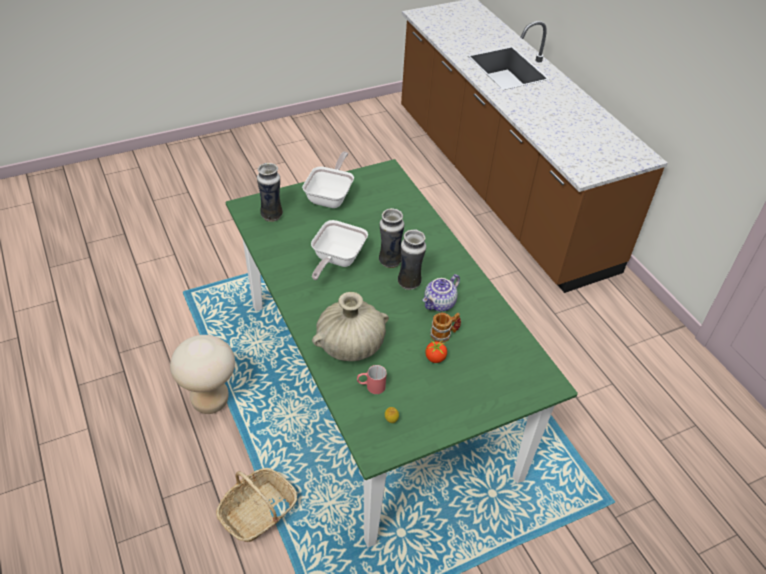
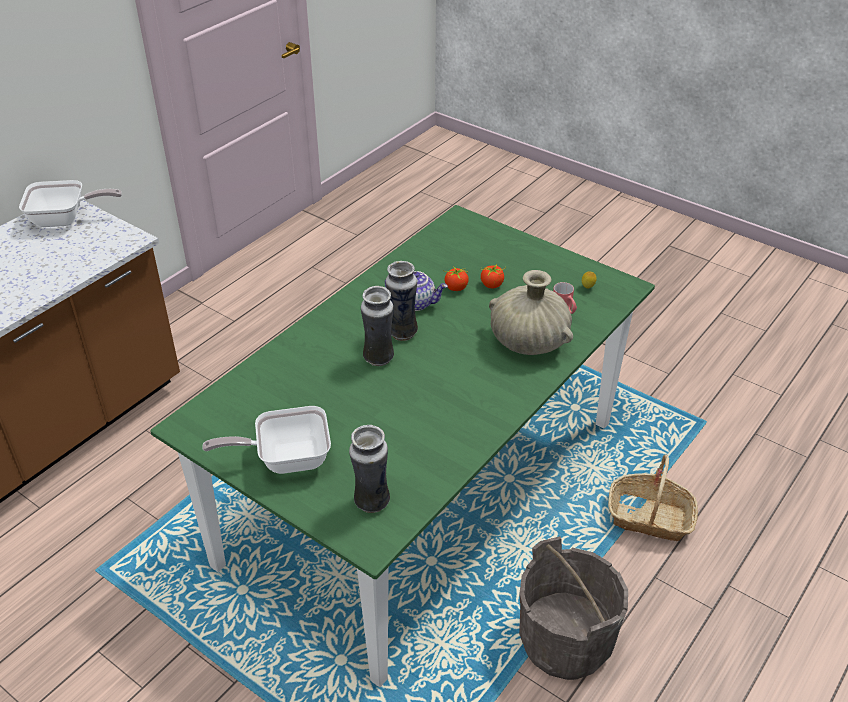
camera: 115 degrees left, 5 degrees down
beige stool [170,335,235,414] -> grey bucket [519,537,628,680]
frying pan [311,220,368,280] -> frying pan moved to [19,180,122,227]
mug [430,313,461,343] -> tomato [443,267,469,291]

